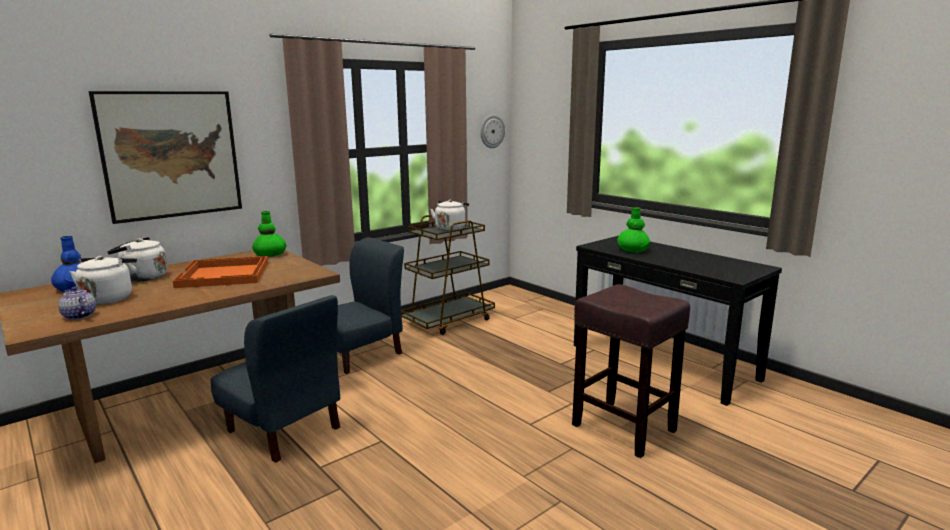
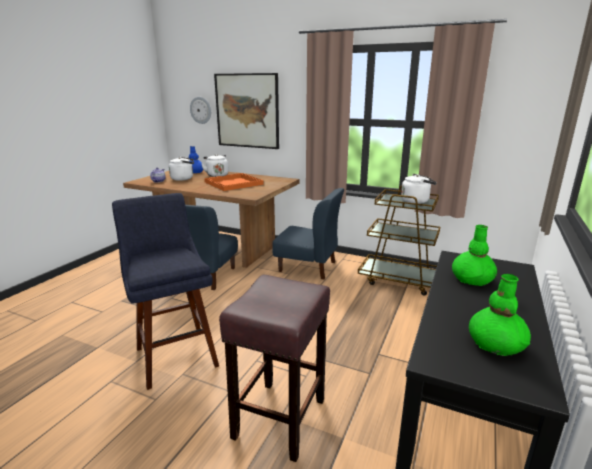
camera: 65 degrees right, 5 degrees up
green vase [252,211,287,257] -> green vase moved to [469,274,531,356]
wall clock [480,115,505,148] -> wall clock moved to [190,97,211,124]
none -> blue stool [112,193,219,390]

